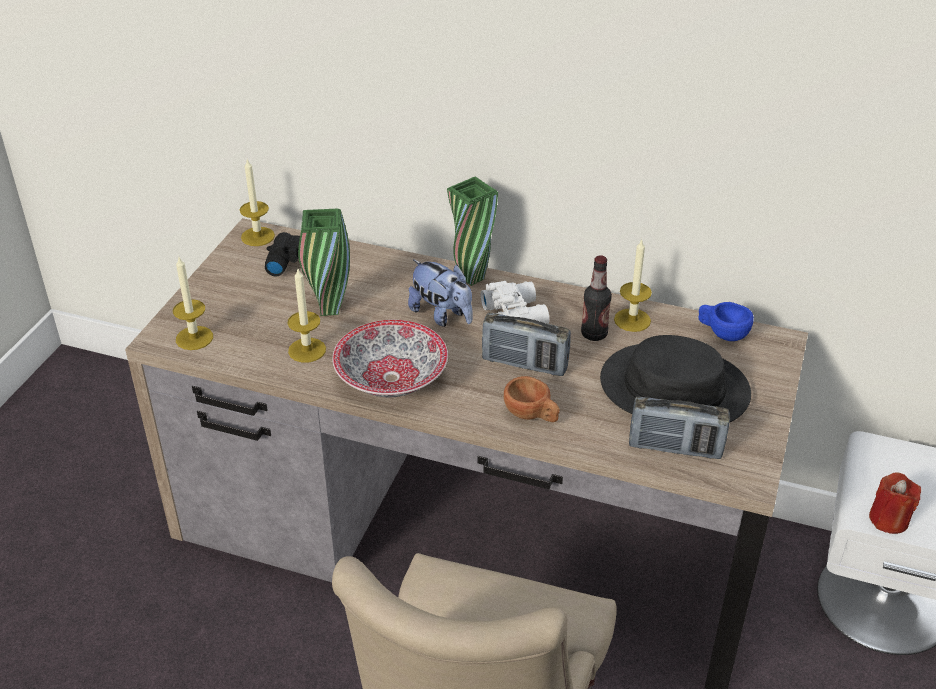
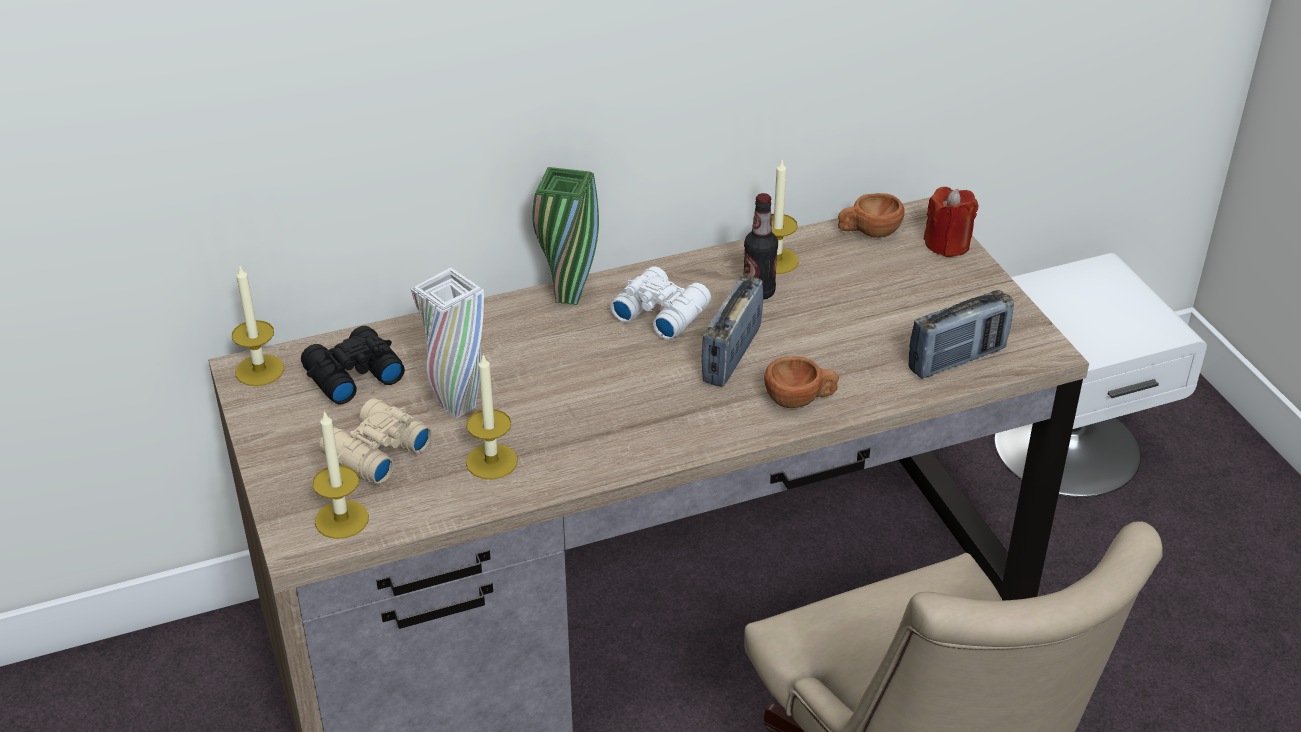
camera: 40 degrees left, 0 degrees up
green vase [298,208,350,316] -> white vase [411,268,484,418]
bowl [332,320,448,397] -> none
plush toy [408,260,473,327] -> none
radio [482,313,571,376] -> radio turned 135 degrees clockwise [702,275,763,387]
black hat [600,335,751,422] -> none
blue cup [699,302,754,341] -> brown cup [838,193,904,238]
red candle [869,472,921,534] -> red candle moved to [924,187,978,257]
none -> beige binoculars [320,398,433,484]

